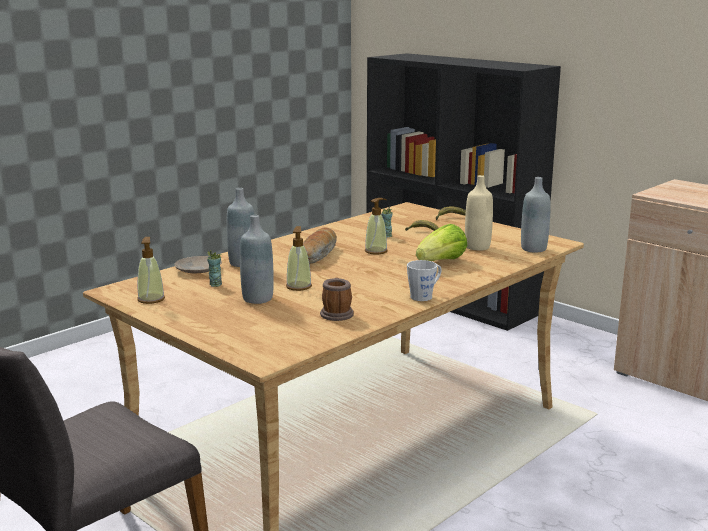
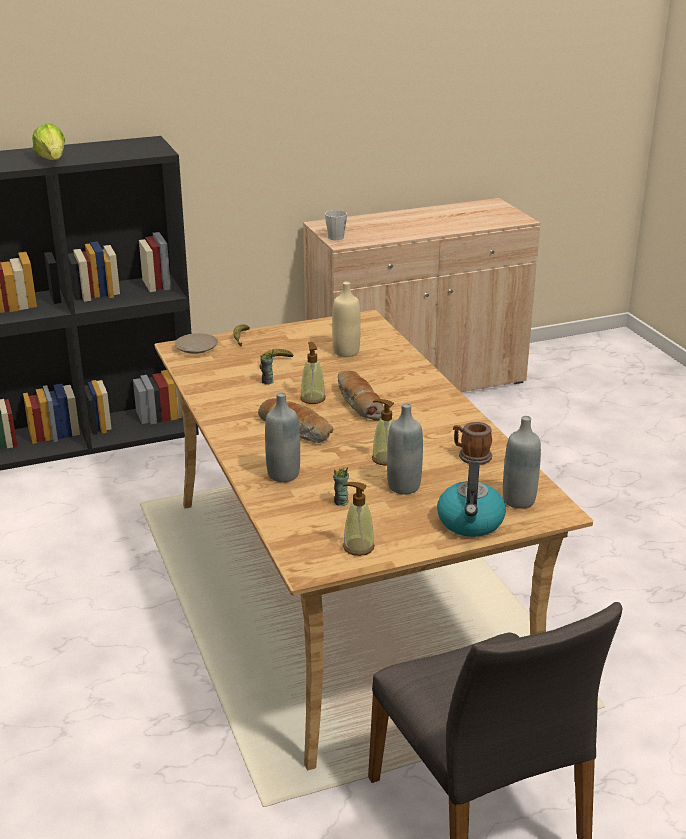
camera: 65 degrees left, 10 degrees up
beige plate [174,256,222,273] -> beige plate moved to [175,333,218,354]
grey mug [407,260,442,301] -> grey mug moved to [325,210,347,240]
lettuce [416,224,468,261] -> lettuce moved to [32,123,65,160]
grey bottle [521,177,551,252] -> grey bottle moved to [503,416,541,509]
none -> bread [338,370,384,421]
none -> kettle [437,462,506,537]

